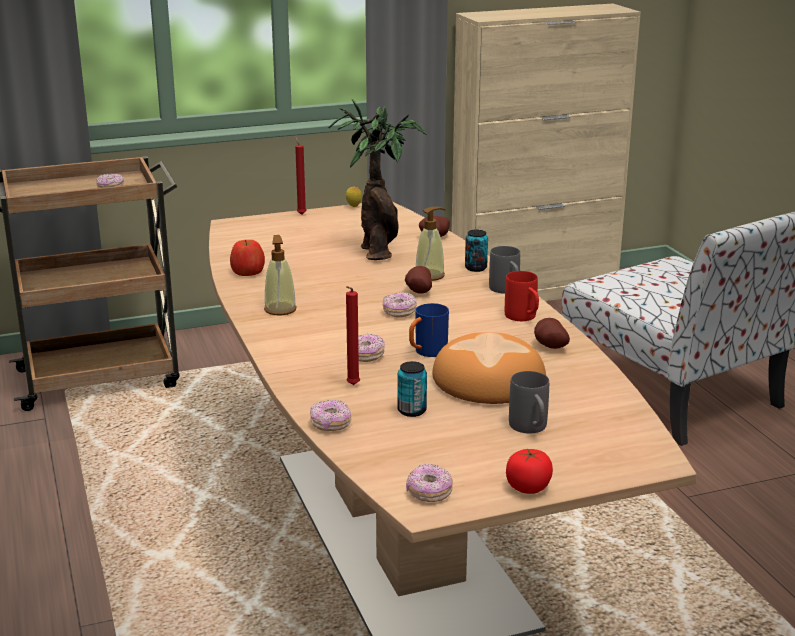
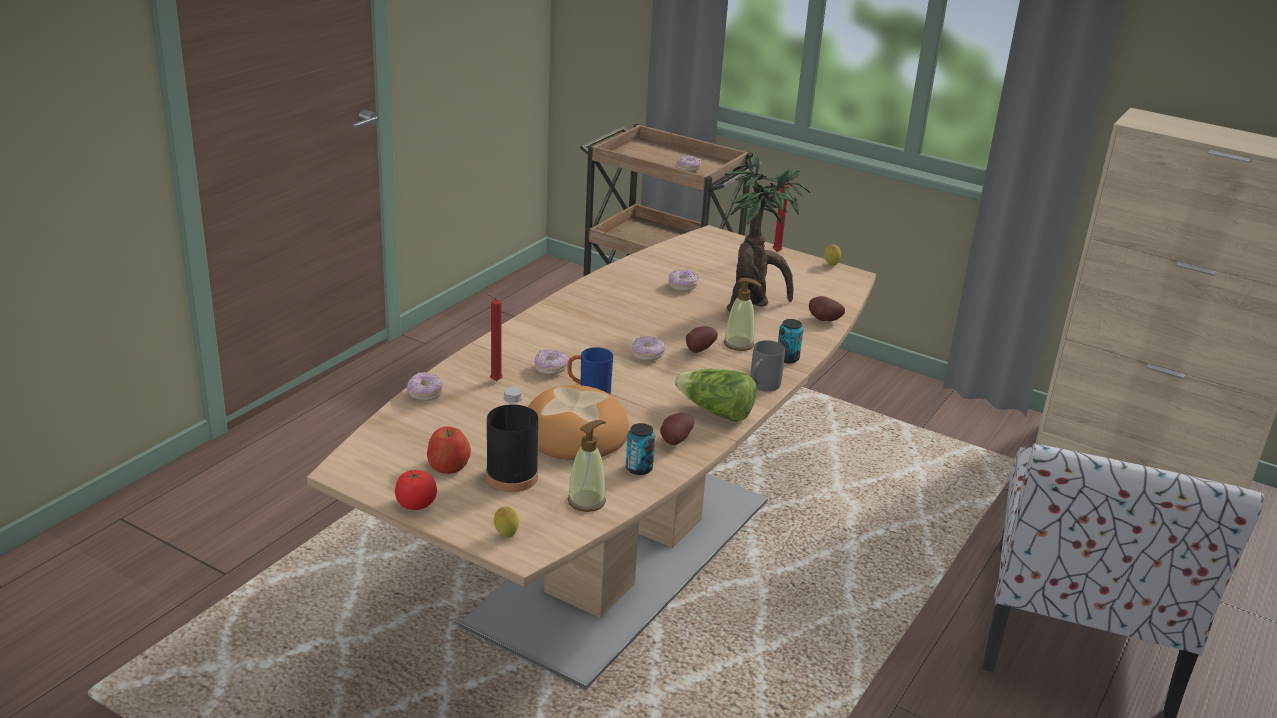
camera: 50 degrees right, 5 degrees up
apple [230,240,265,276] -> apple moved to [427,426,471,474]
soap dispenser [264,235,296,315] -> soap dispenser moved to [568,420,606,512]
can [398,361,427,417] -> can moved to [626,423,655,475]
donut [406,464,453,502] -> donut moved to [669,270,699,292]
red mug [505,271,539,321] -> lettuce [674,369,756,422]
grey mug [509,371,549,434] -> black bottle [486,387,538,492]
none -> lemon [494,506,519,538]

